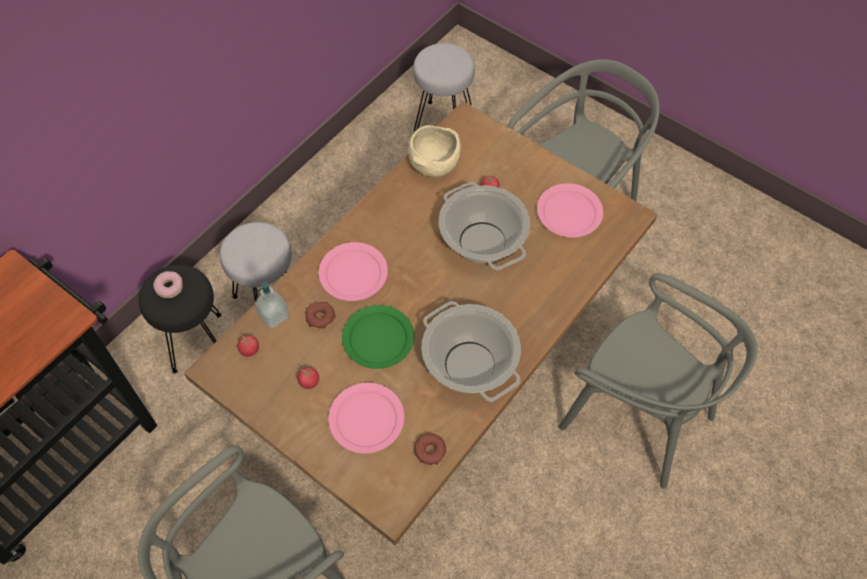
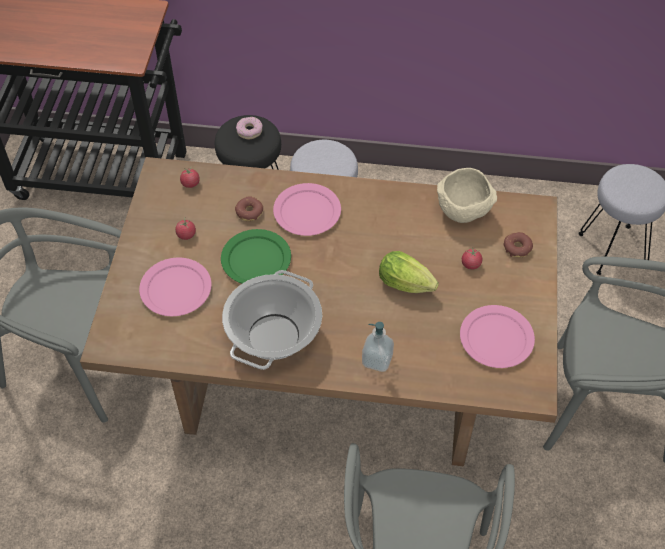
camera: 60 degrees right, 5 degrees down
soap dispenser [255,282,289,329] -> soap dispenser moved to [362,322,394,372]
donut [415,433,446,465] -> donut moved to [503,232,533,257]
cooking pot [439,182,530,270] -> lettuce [379,251,439,293]

